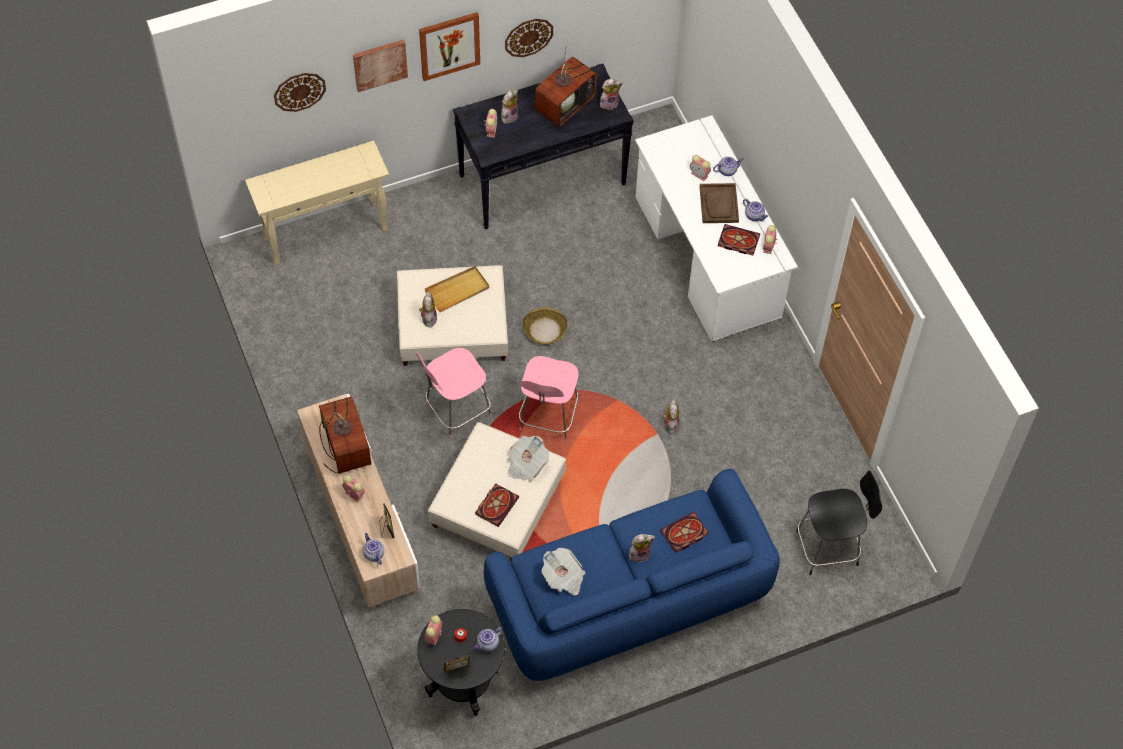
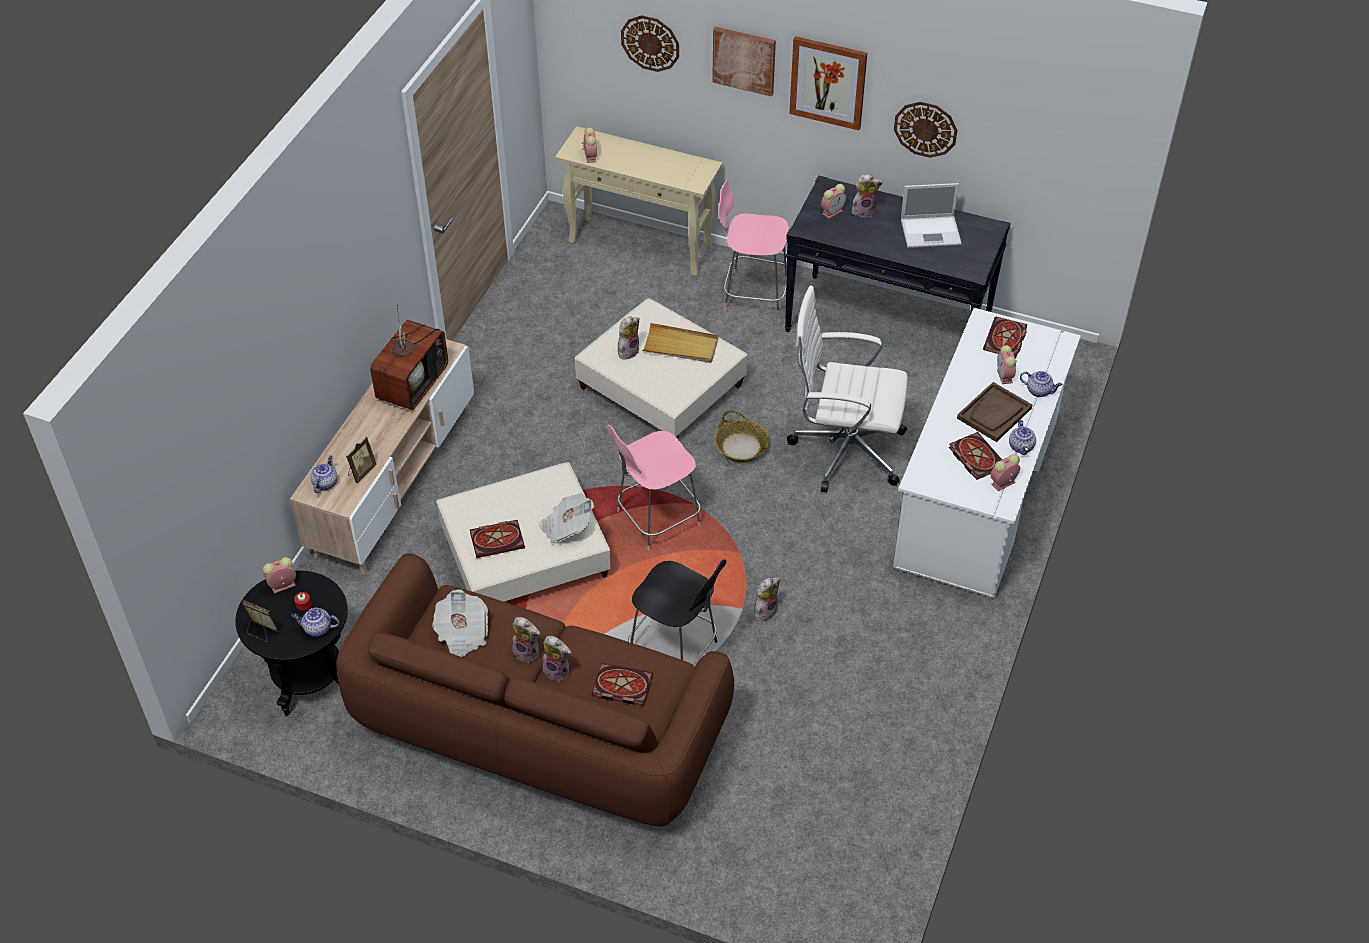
camera: 45 degrees right, 10 degrees down
alarm clock [342,475,365,502] -> alarm clock moved to [582,127,597,163]
pink stool [416,348,492,439] -> pink stool moved to [718,179,789,317]
blue sofa [484,469,780,681] -> brown sofa [336,553,734,828]
television [535,49,597,126] -> laptop [901,183,962,248]
plush toy [600,79,623,110] -> plush toy moved to [512,617,540,663]
black stool [796,471,882,575] -> black stool moved to [628,559,726,666]
none -> white office chair [787,286,908,492]
none -> book [983,317,1028,358]

